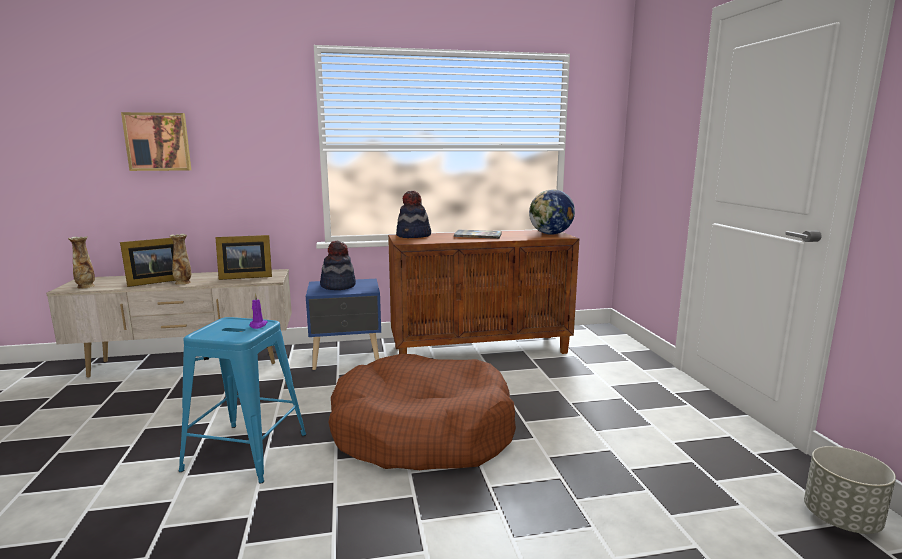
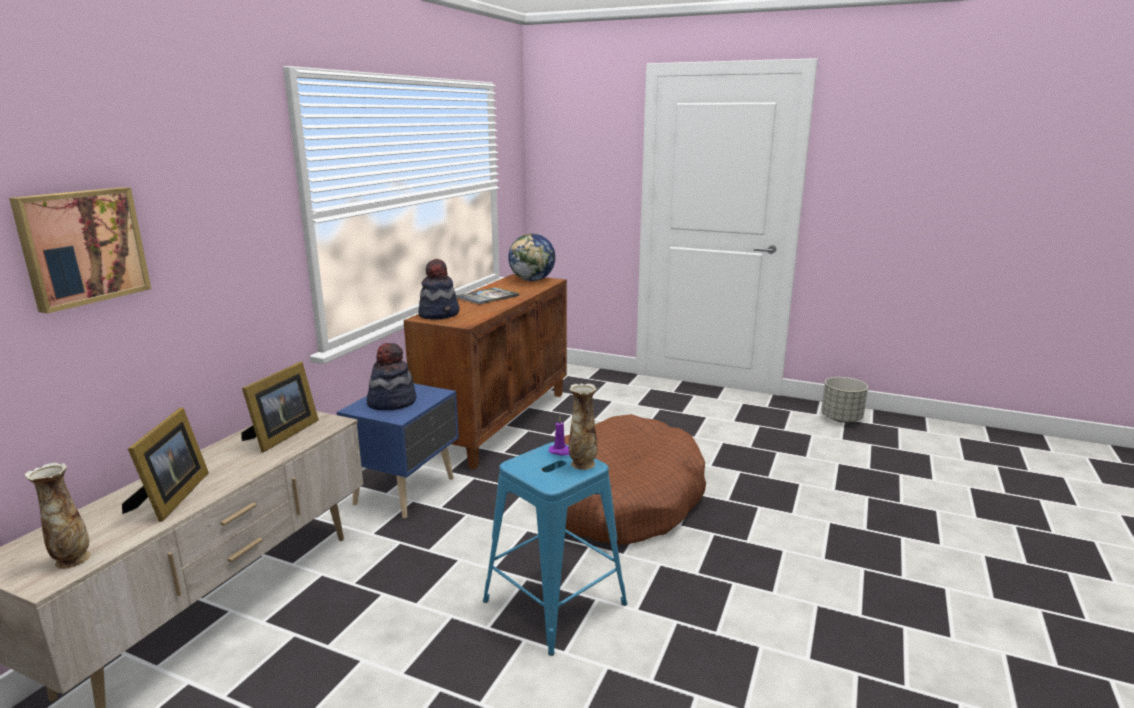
camera: 55 degrees left, 5 degrees up
vase [170,234,191,285] -> vase moved to [569,384,597,470]

